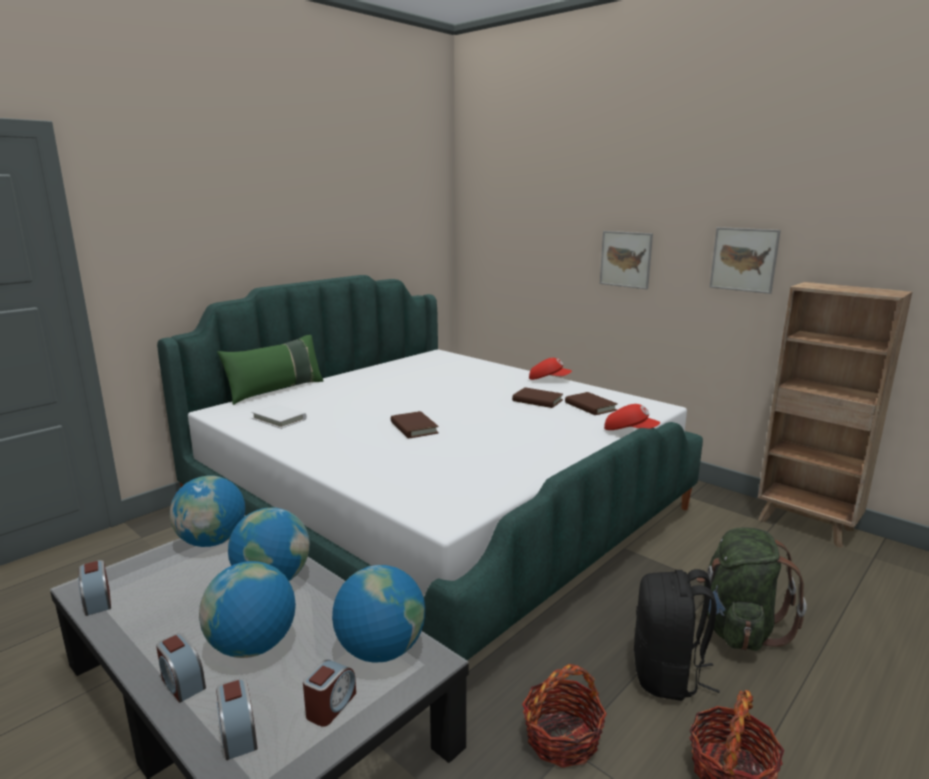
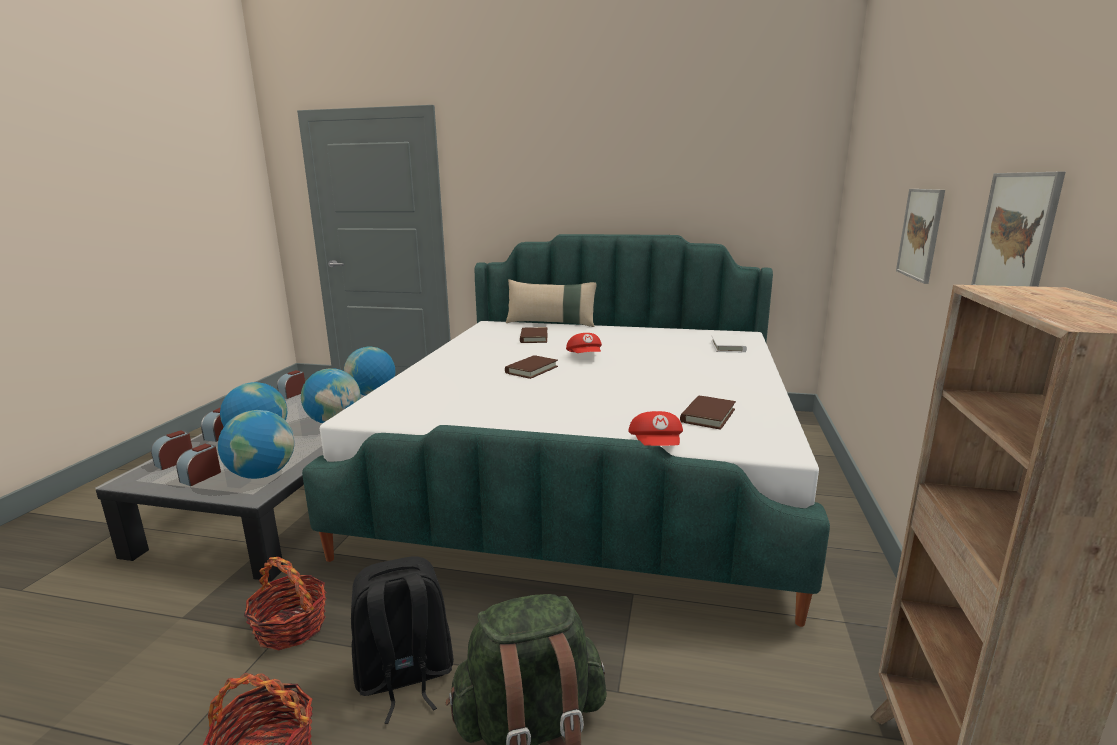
camera: 60 degrees right, 0 degrees up
green pillow [217,335,324,405] -> beige pillow [506,279,597,327]
white book [251,404,307,429] -> white book moved to [711,335,747,352]
alarm clock [303,660,356,727] -> alarm clock turned 120 degrees clockwise [176,444,221,486]
brown book [512,387,563,408] -> brown book moved to [520,327,548,343]
red cap [529,358,572,380] -> red cap moved to [566,333,602,353]

